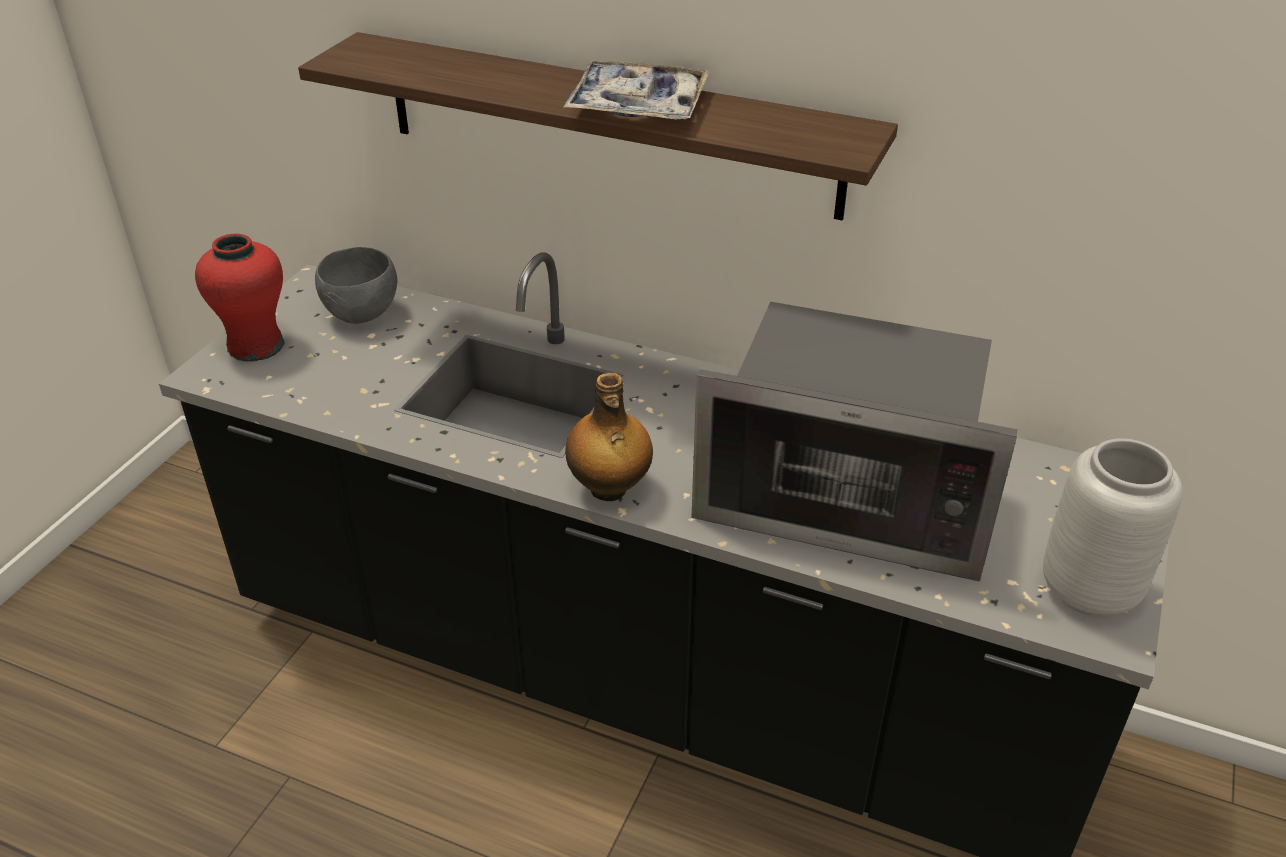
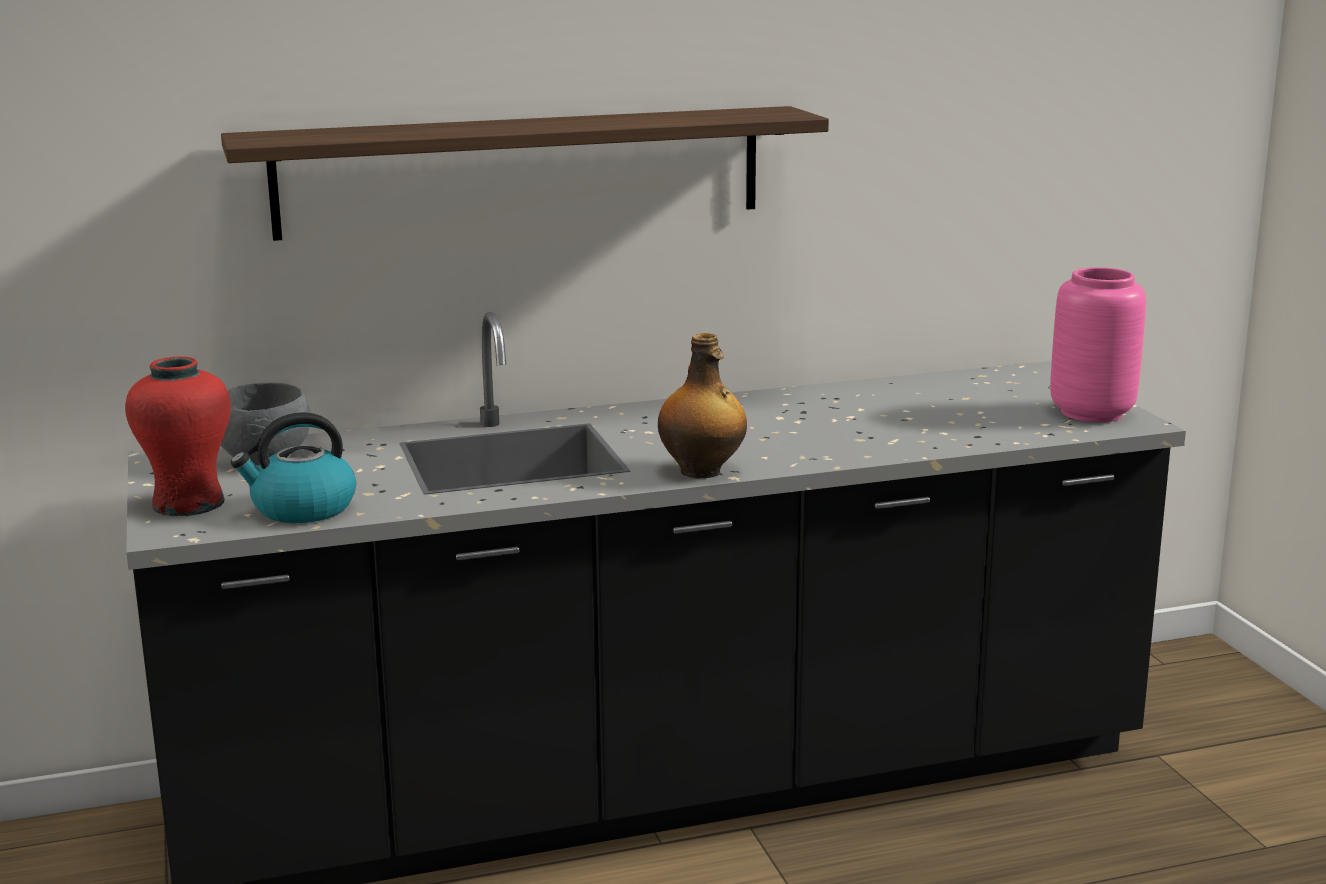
camera: 40 degrees left, 20 degrees down
tray [563,61,710,120] -> none
microwave [691,302,1018,582] -> none
grey vase [1043,438,1183,617] -> pink vase [1050,267,1146,422]
none -> kettle [231,412,356,523]

